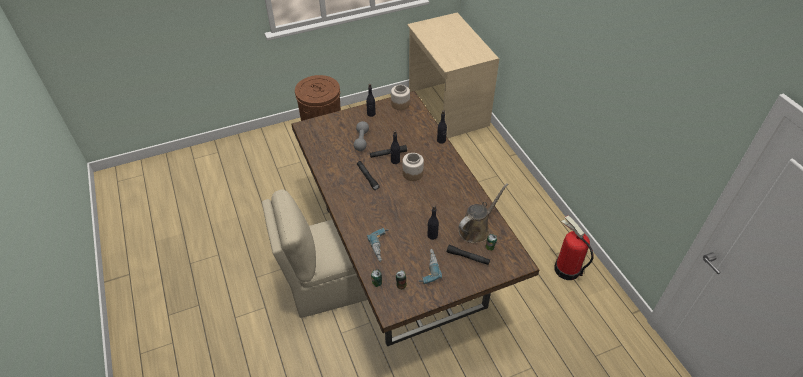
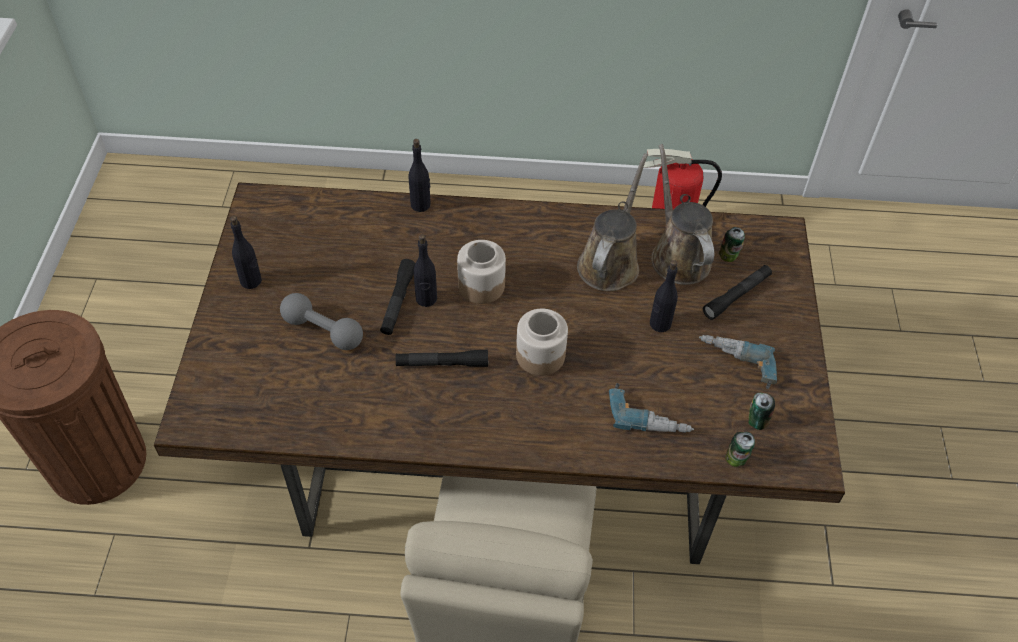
camera: 65 degrees left, 5 degrees up
jar [391,85,410,110] -> jar moved to [516,309,568,376]
beige desk [407,13,499,138] -> none
none -> brown watering can [577,153,648,291]

